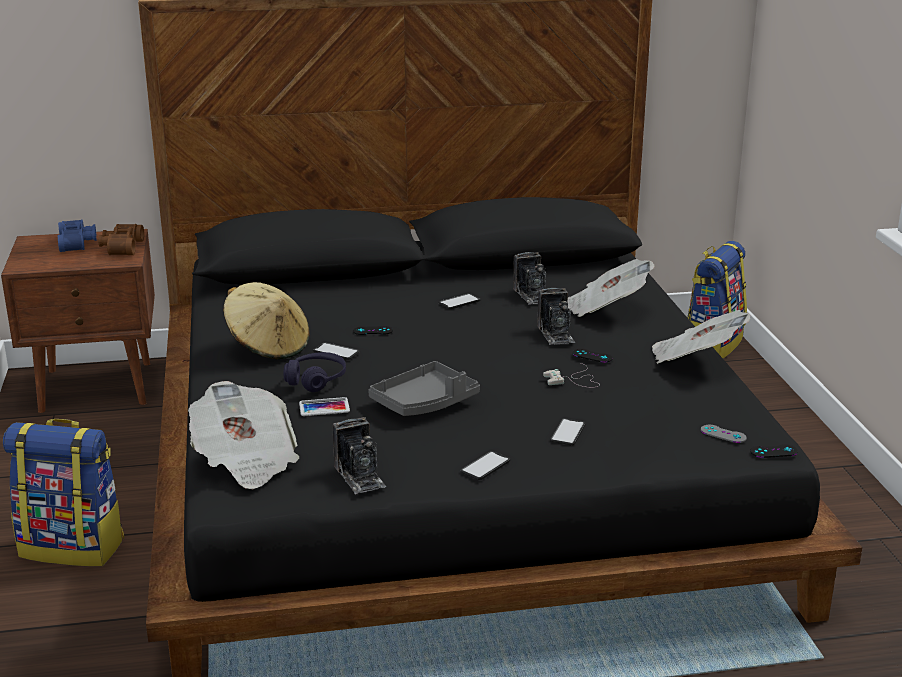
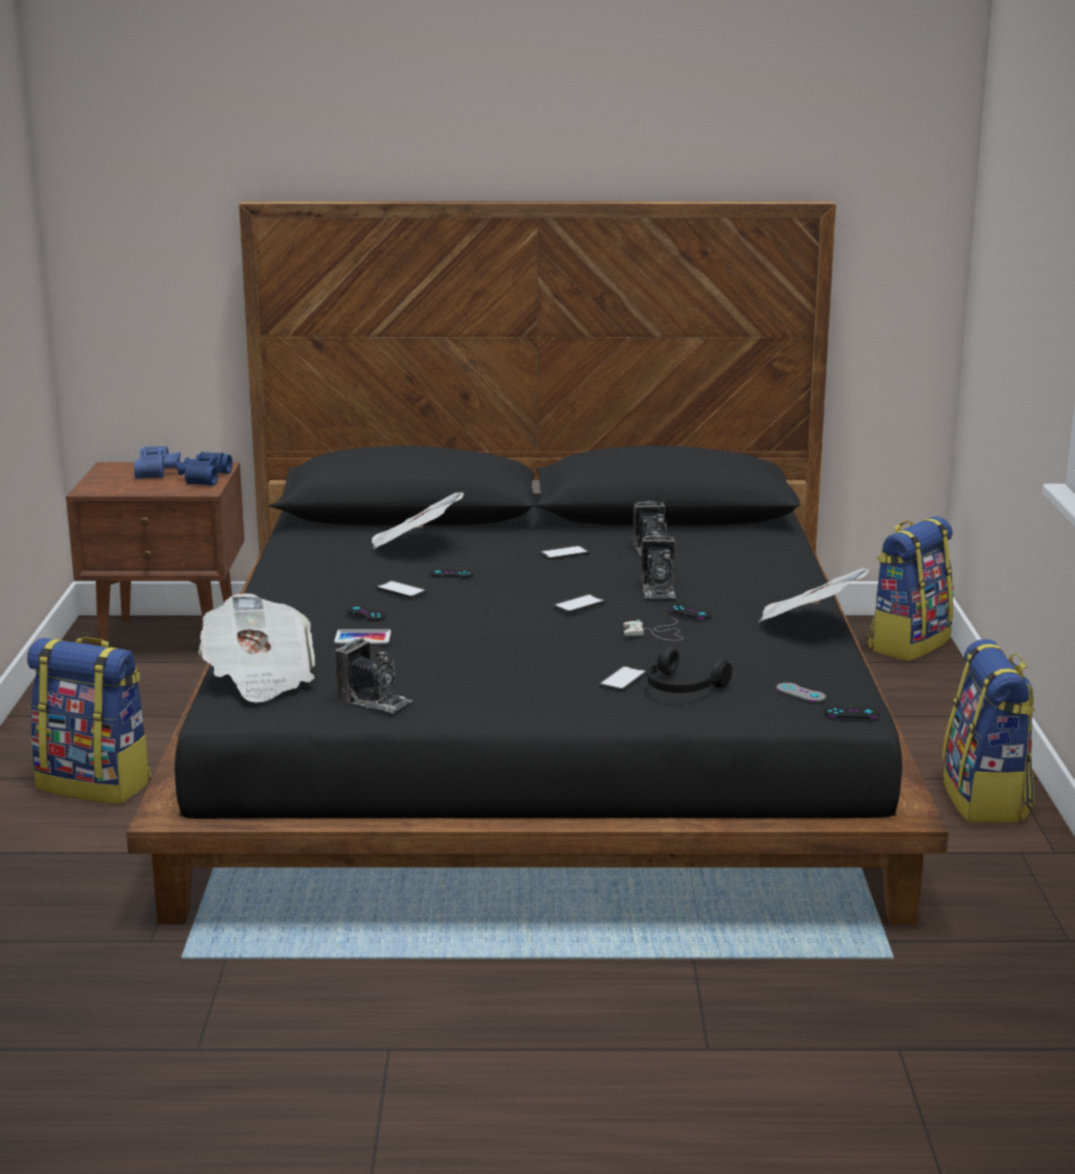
camera: 10 degrees right, 5 degrees down
brown binoculars [98,224,144,255] -> blue binoculars [178,452,233,486]
beige hat [223,282,310,359] -> none
purple headphones [283,352,346,392] -> black game controller [347,605,386,621]
camera [332,417,387,494] -> camera turned 45 degrees counterclockwise [335,638,413,713]
grey tray [368,361,480,416] -> none
phone [460,451,511,480] -> phone moved to [553,594,605,613]
newspaper [568,259,655,317] -> newspaper moved to [372,492,464,549]
none -> black headphones [647,647,732,693]
none -> backpack [942,639,1035,823]

